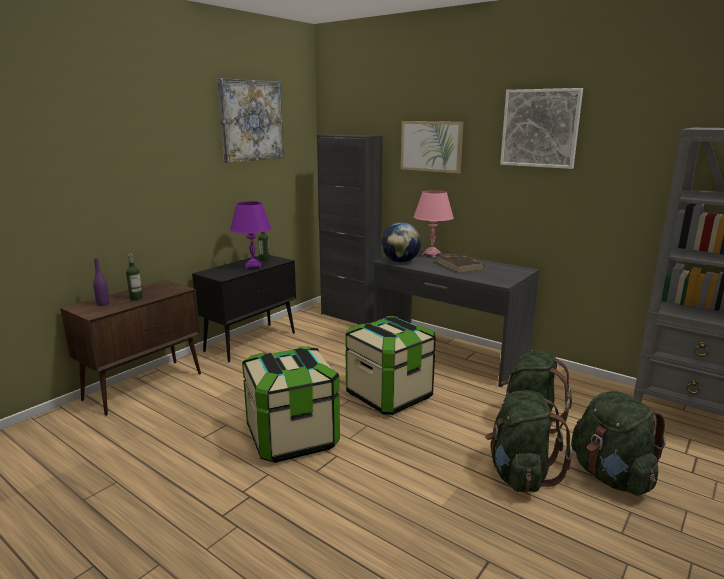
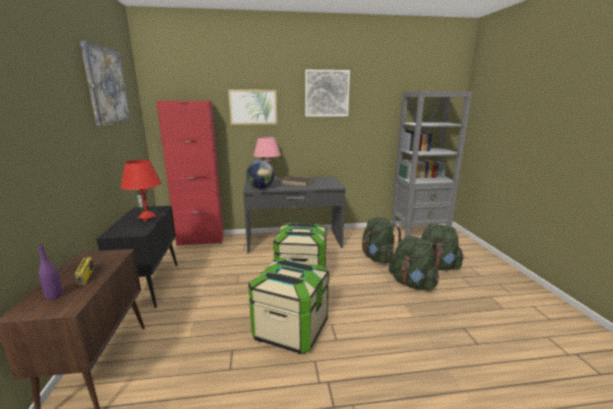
camera: 45 degrees left, 0 degrees up
bottle [126,254,143,301] -> radio [72,251,94,286]
purple table lamp [230,201,272,269] -> red table lamp [121,160,162,222]
black cabinet [317,134,383,325] -> red cabinet [156,101,224,246]

